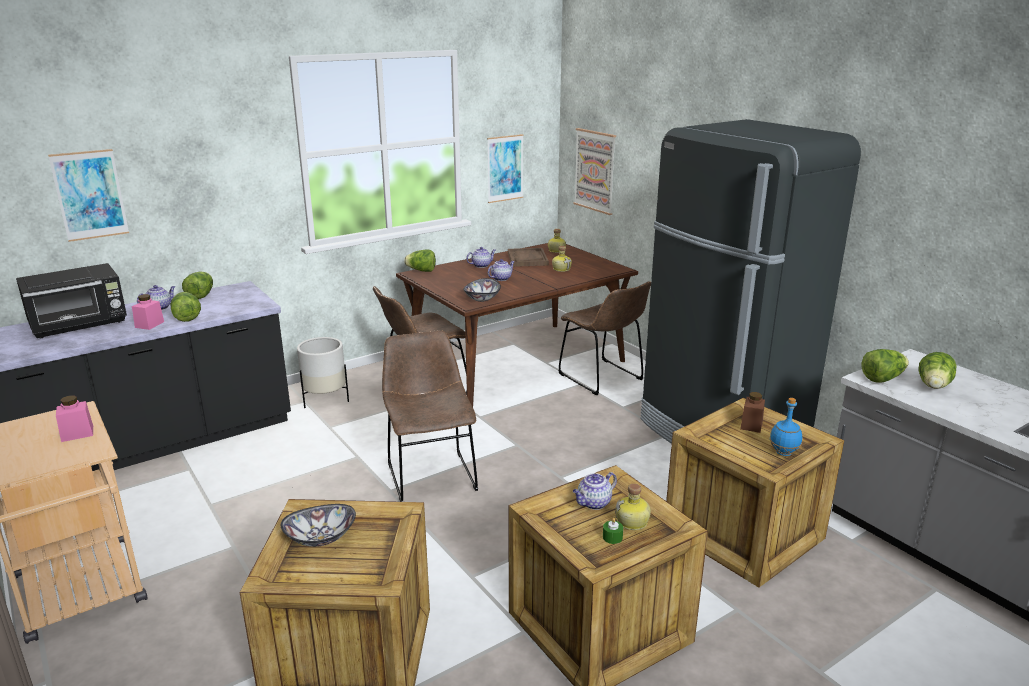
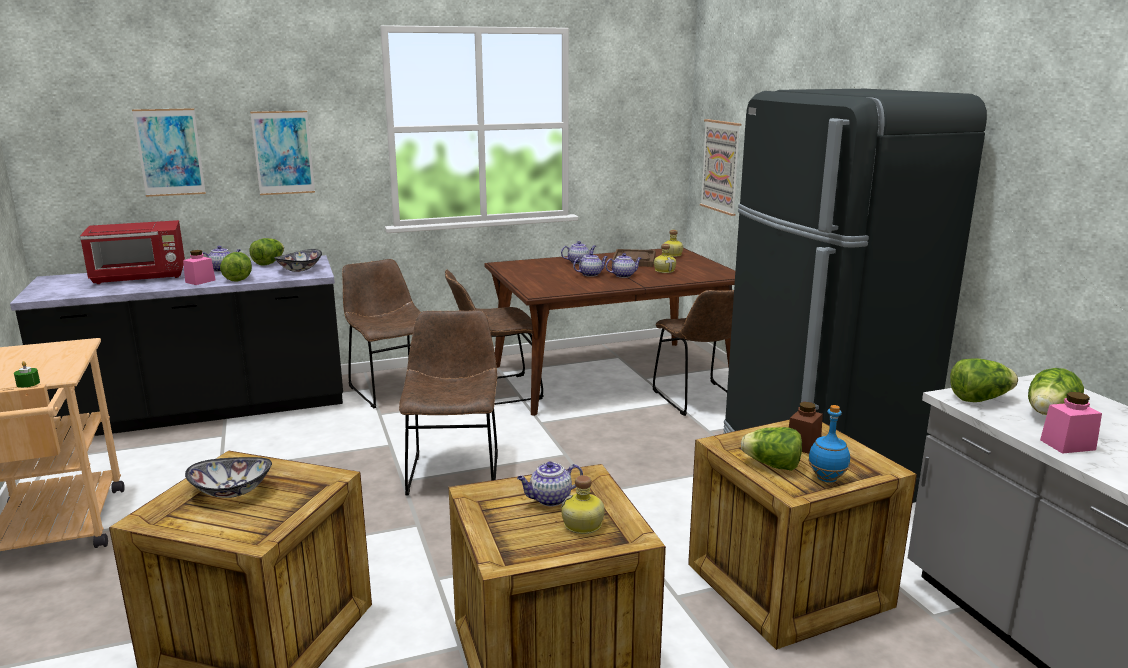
camera: 15 degrees right, 5 degrees down
black microwave [16,263,127,339] -> red microwave [80,220,185,284]
pink jar [56,395,93,442] -> pink jar moved to [1040,392,1102,454]
white planter [297,337,349,408] -> brown chair [342,259,421,408]
lettuce [404,249,436,272] -> lettuce moved to [741,427,802,471]
bowl [463,278,501,302] -> bowl moved to [274,249,322,272]
picture [487,134,523,203] -> picture moved to [250,111,315,195]
green candle [603,518,623,544] -> green candle moved to [14,361,40,388]
none -> teapot [605,253,641,278]

